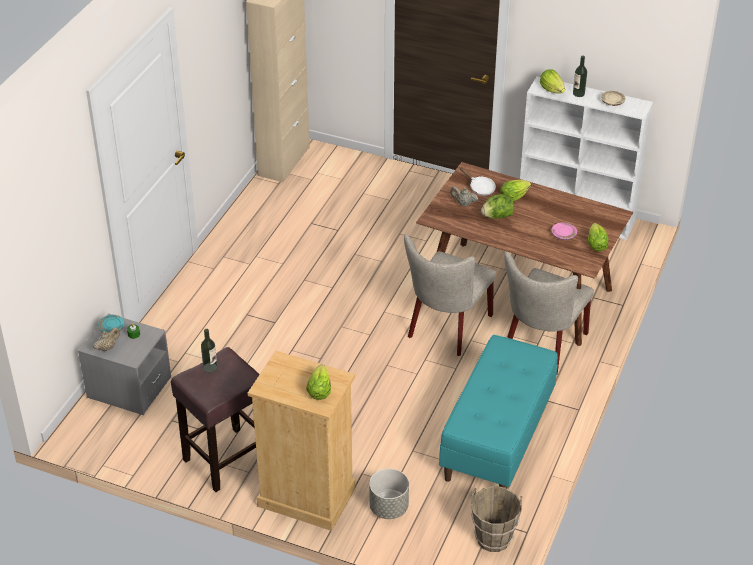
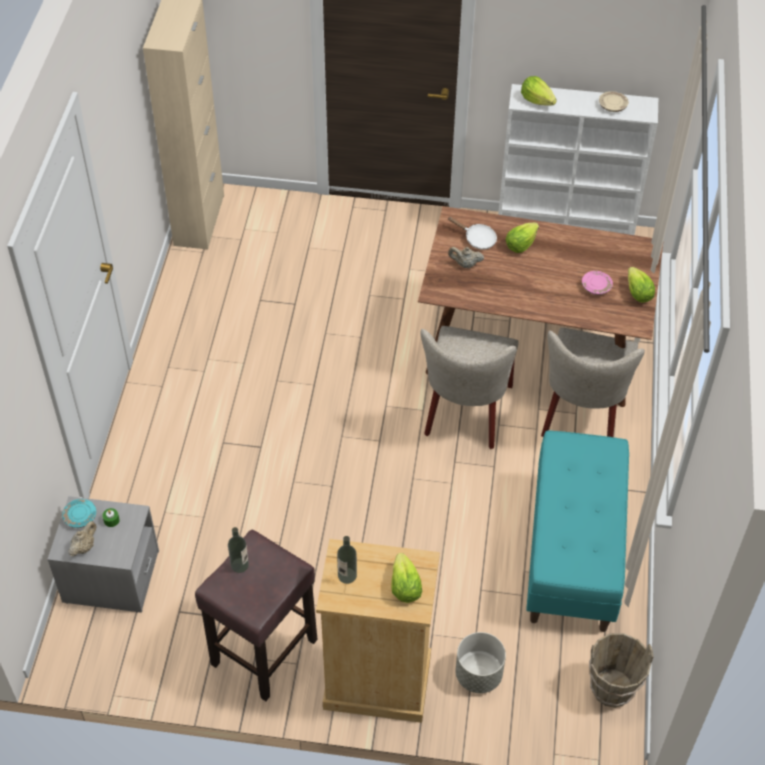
camera: 15 degrees left, 10 degrees up
lettuce [481,194,514,219] -> none
bottle [573,56,587,97] -> bottle moved to [337,536,357,584]

